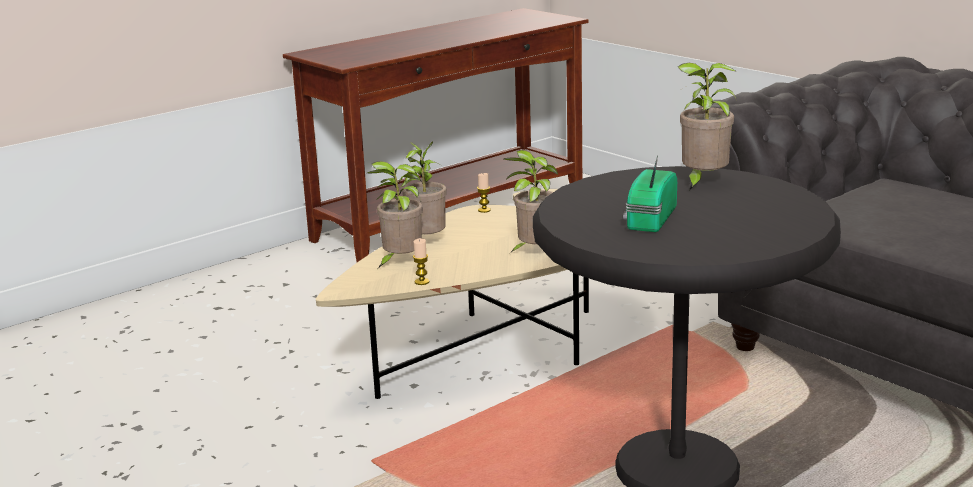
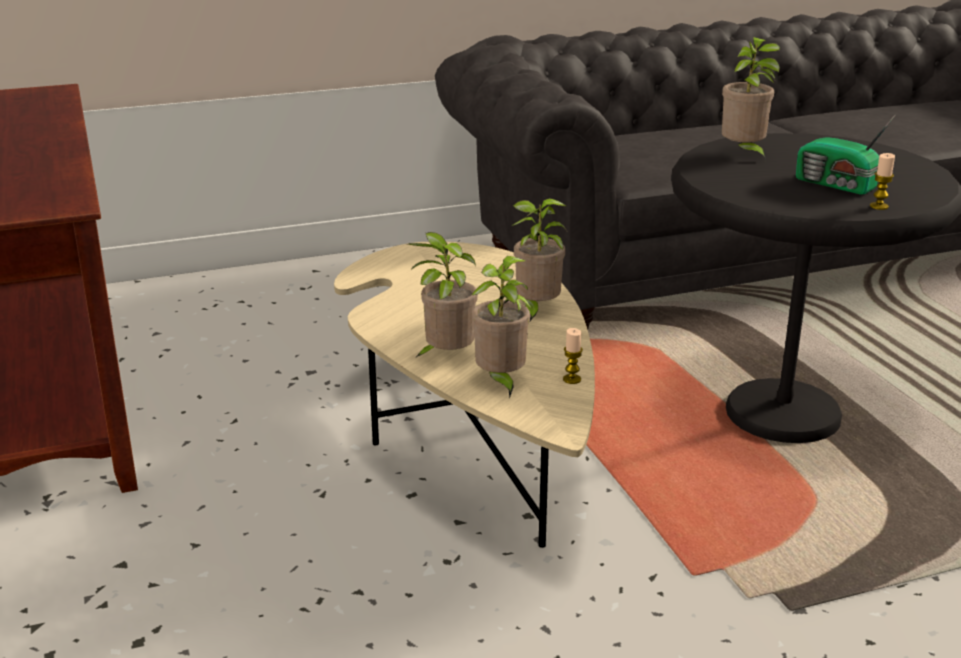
camera: 70 degrees left, 5 degrees up
candle [477,173,491,213] -> candle moved to [870,153,895,210]

